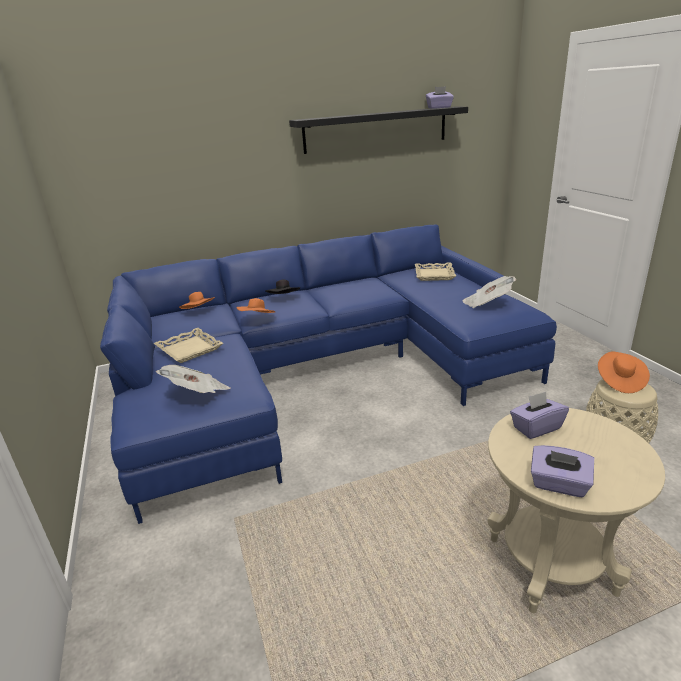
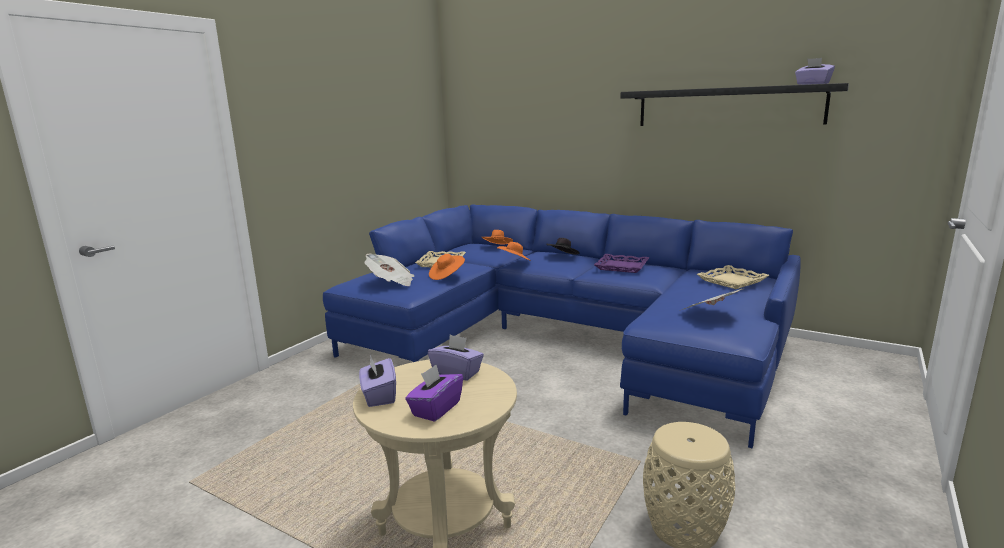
camera: 50 degrees right, 10 degrees down
orange hat [598,351,650,393] -> orange hat moved to [429,254,465,280]
none -> purple tissue box [405,365,463,422]
none -> purple tray [594,254,649,273]

